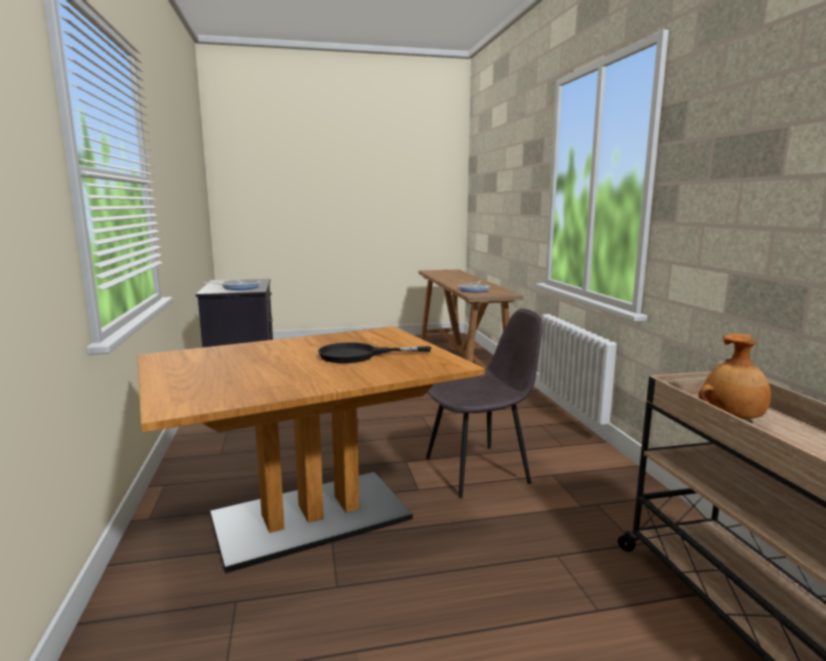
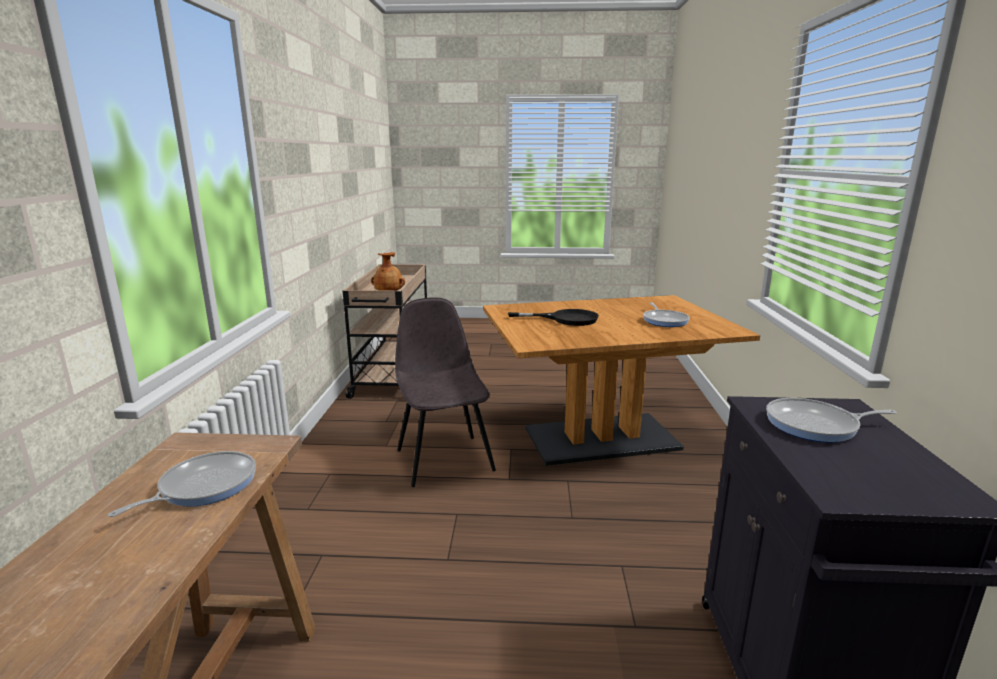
camera: 165 degrees left, 5 degrees up
grey chair [426,309,543,497] -> grey chair turned 75 degrees clockwise [395,297,496,487]
none -> frying pan [643,303,690,327]

